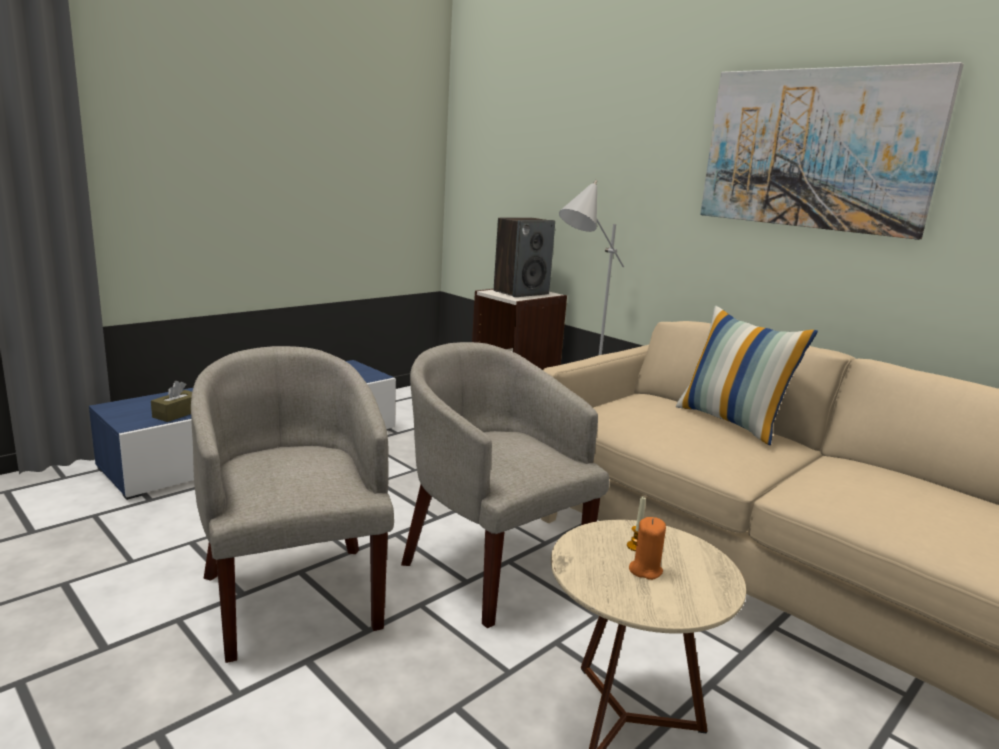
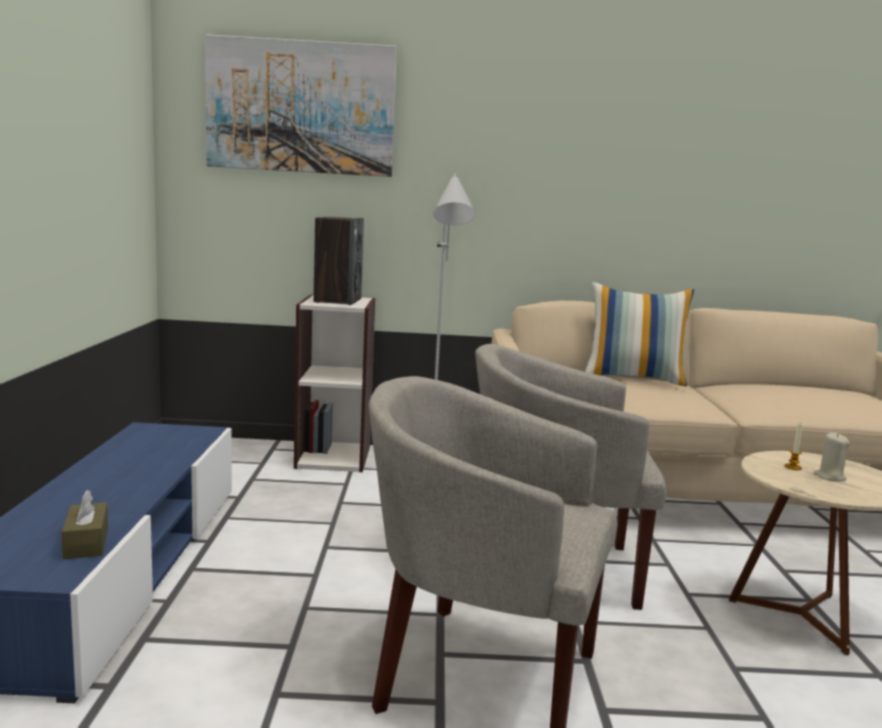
camera: 45 degrees left, 5 degrees down
orange candle [629,517,666,580] -> beige candle [813,433,850,482]
picture [700,62,964,240] -> picture moved to [205,34,397,177]

